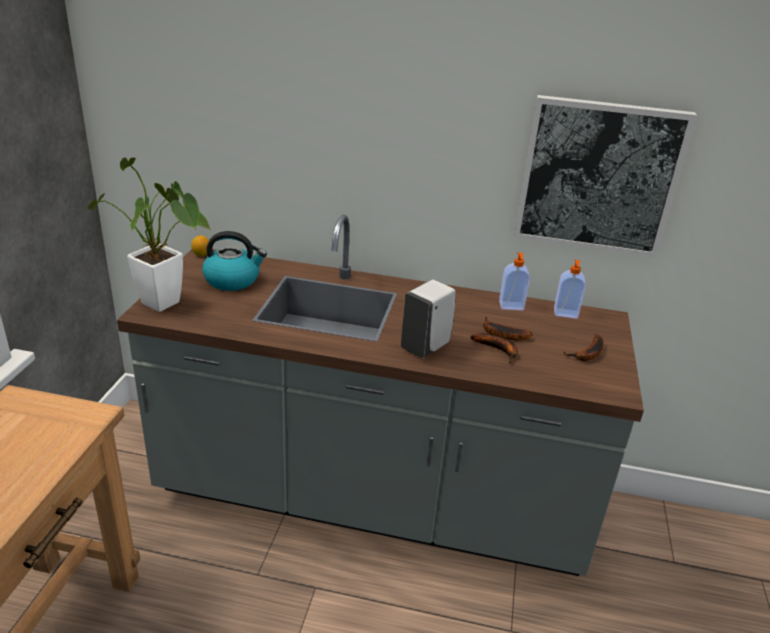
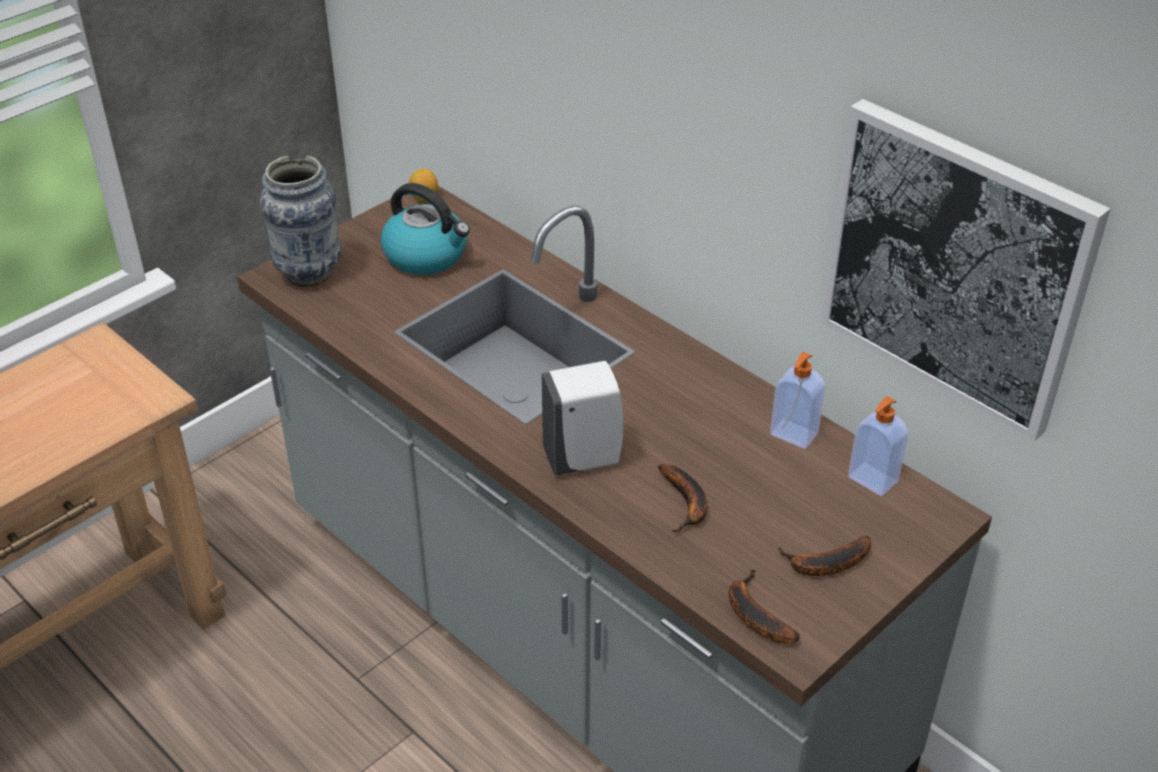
camera: 35 degrees right, 10 degrees up
potted plant [88,158,211,312] -> vase [259,156,341,287]
banana [483,317,532,340] -> banana moved to [729,569,800,644]

